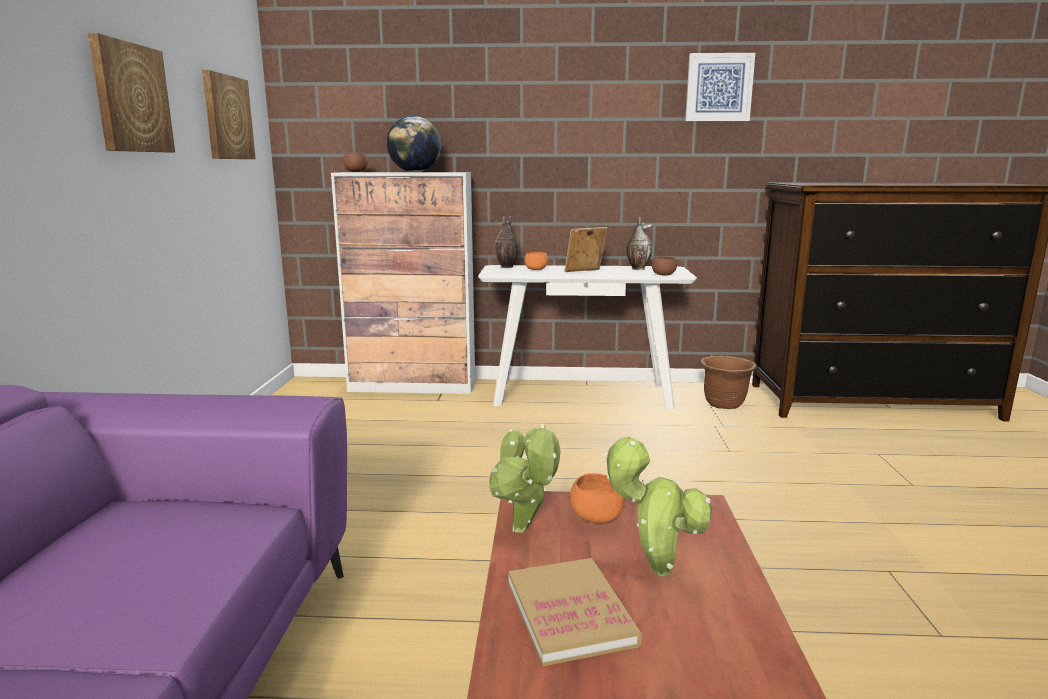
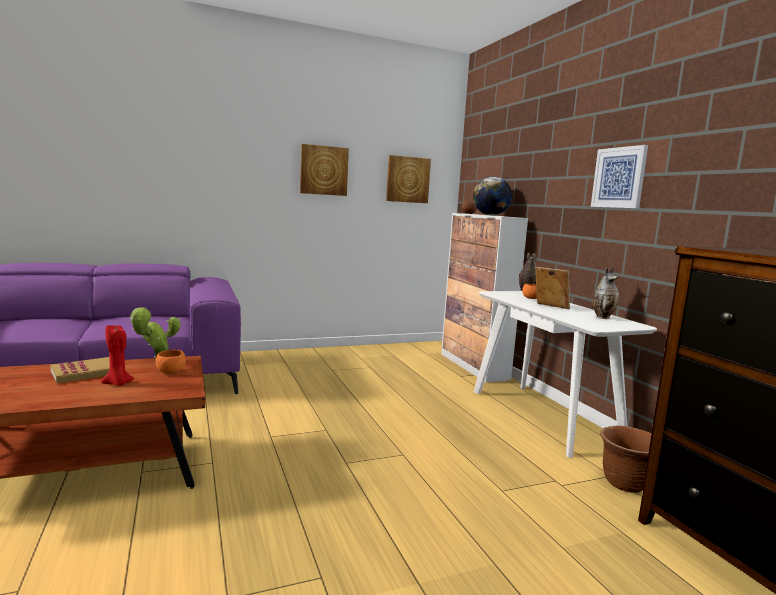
camera: 65 degrees right, 5 degrees down
potted plant [604,437,712,576] -> red candle [101,326,134,386]
brown bowl [652,257,677,276] -> none
picture [685,53,755,121] -> picture moved to [591,145,648,209]

